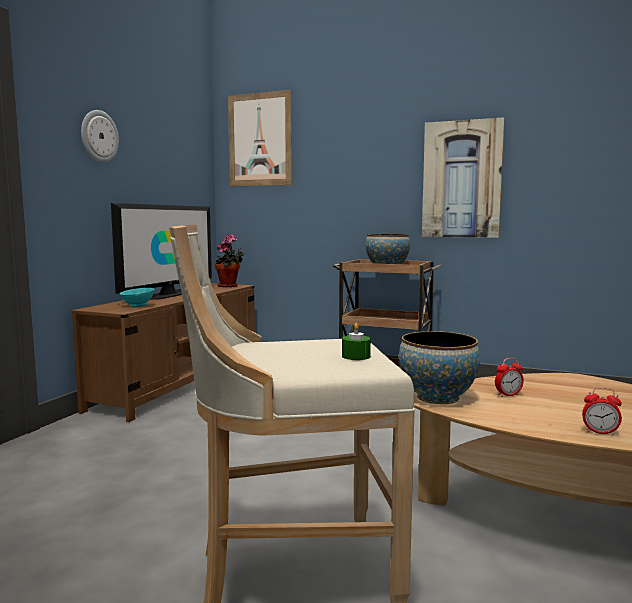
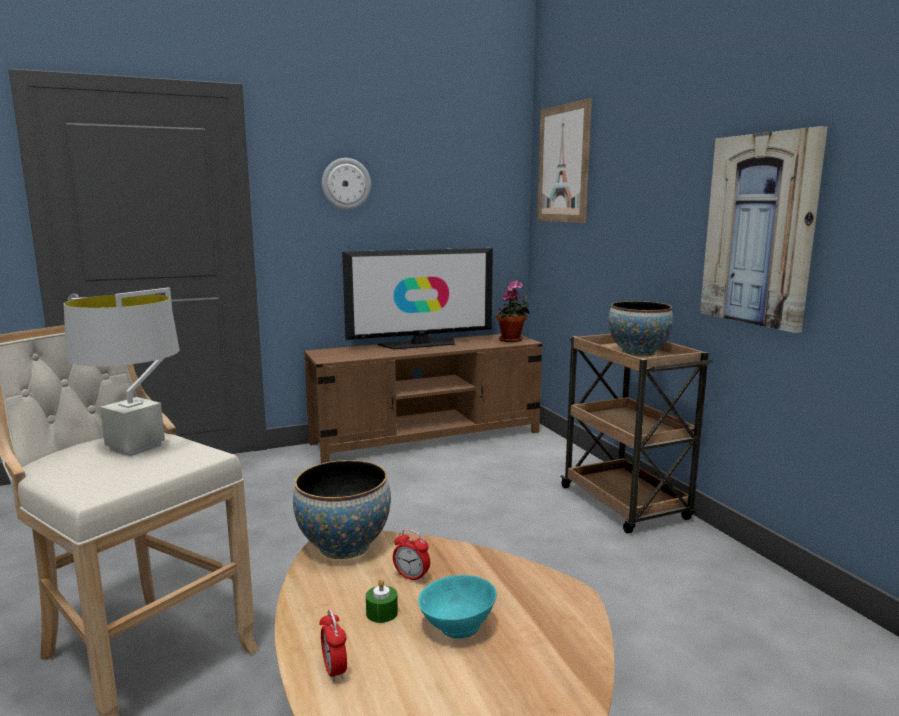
camera: 45 degrees right, 5 degrees up
turquoise bowl [120,288,155,307] -> turquoise bowl moved to [418,575,497,639]
green candle [342,323,371,360] -> green candle moved to [366,579,398,623]
none -> grey table lamp [64,288,180,456]

